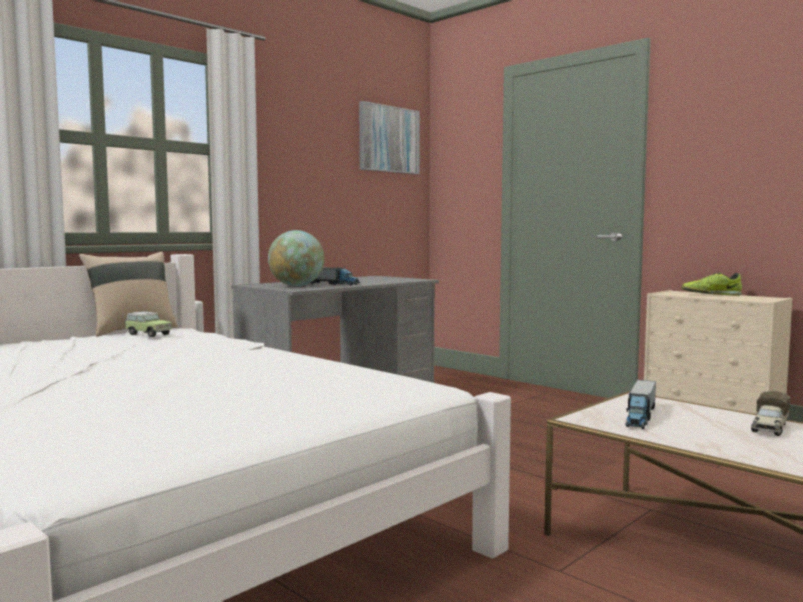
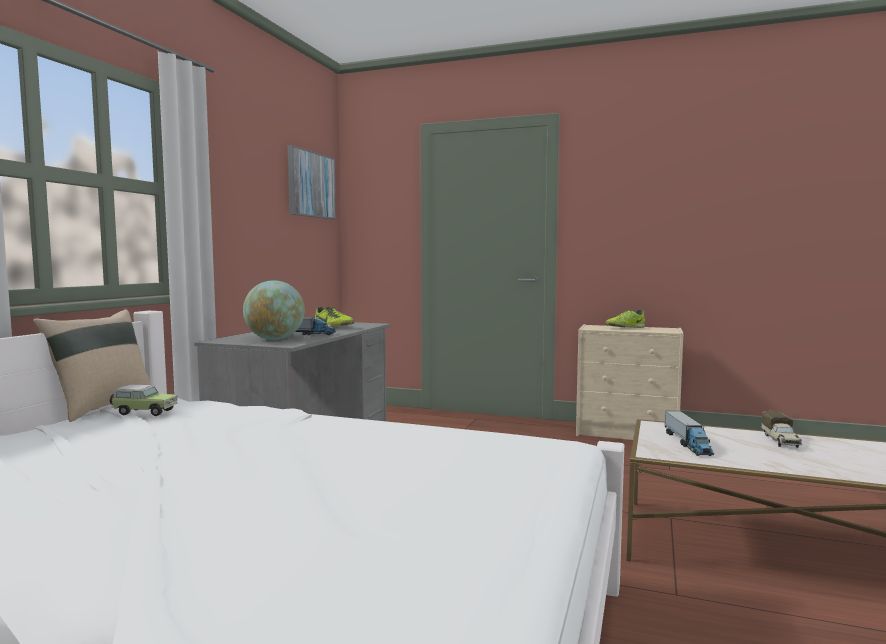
camera: 25 degrees left, 0 degrees up
none -> shoe [315,307,354,327]

